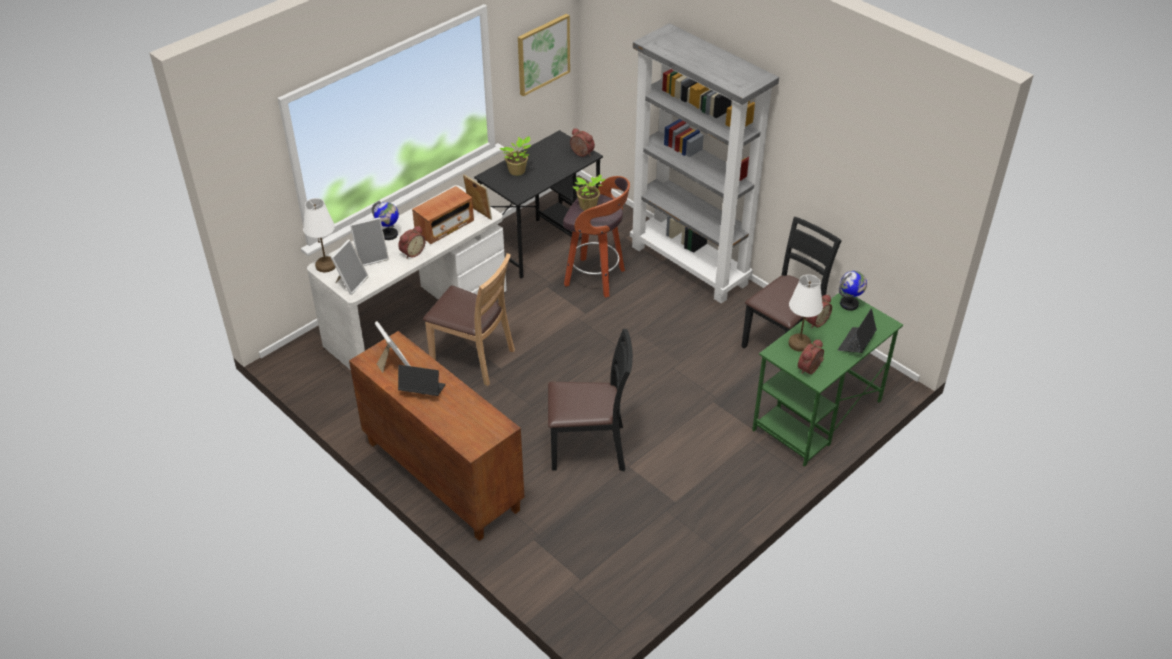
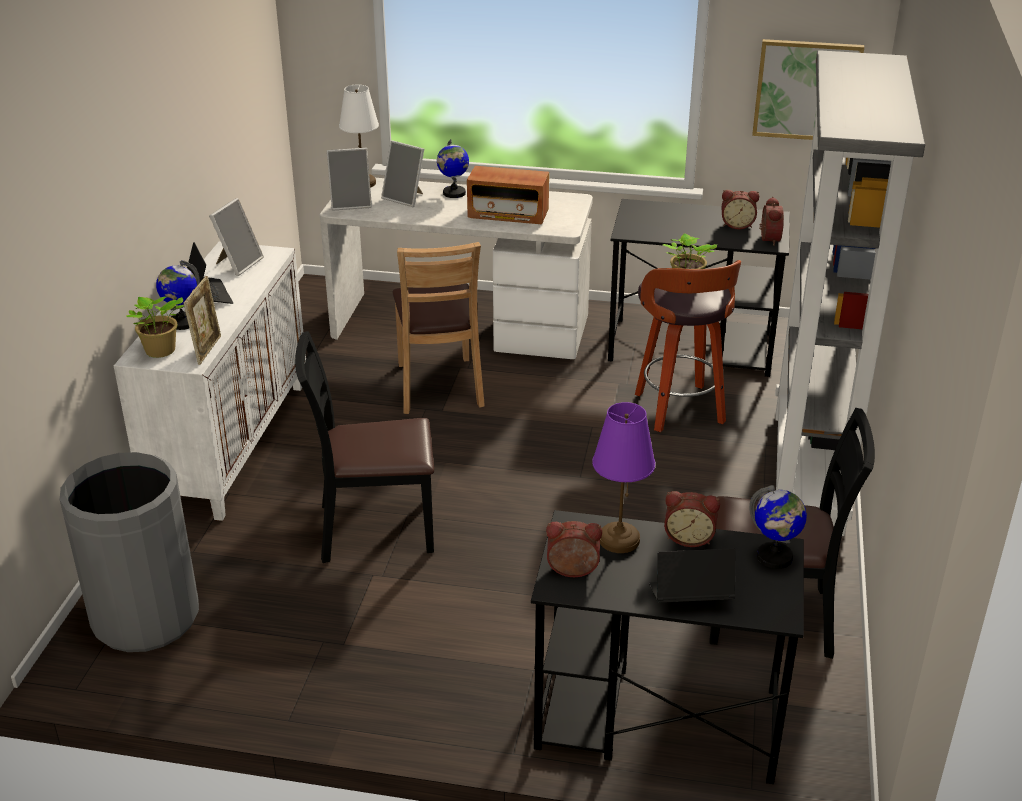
camera: 55 degrees right, 10 degrees down
brown cabinet [349,331,524,541] -> white cabinet [114,242,306,521]
alarm clock [398,226,426,259] -> alarm clock moved to [721,190,759,229]
picture frame [463,174,492,220] -> picture frame moved to [183,276,221,365]
potted plant [499,136,531,176] -> potted plant moved to [127,296,184,358]
black chair [548,329,633,471] -> black chair turned 120 degrees clockwise [295,331,434,563]
green desk [752,291,903,467] -> black desk [531,510,804,784]
white table lamp [788,274,823,352] -> purple table lamp [592,402,655,553]
none -> grey trash can [60,452,199,652]
none -> globe [156,260,200,330]

